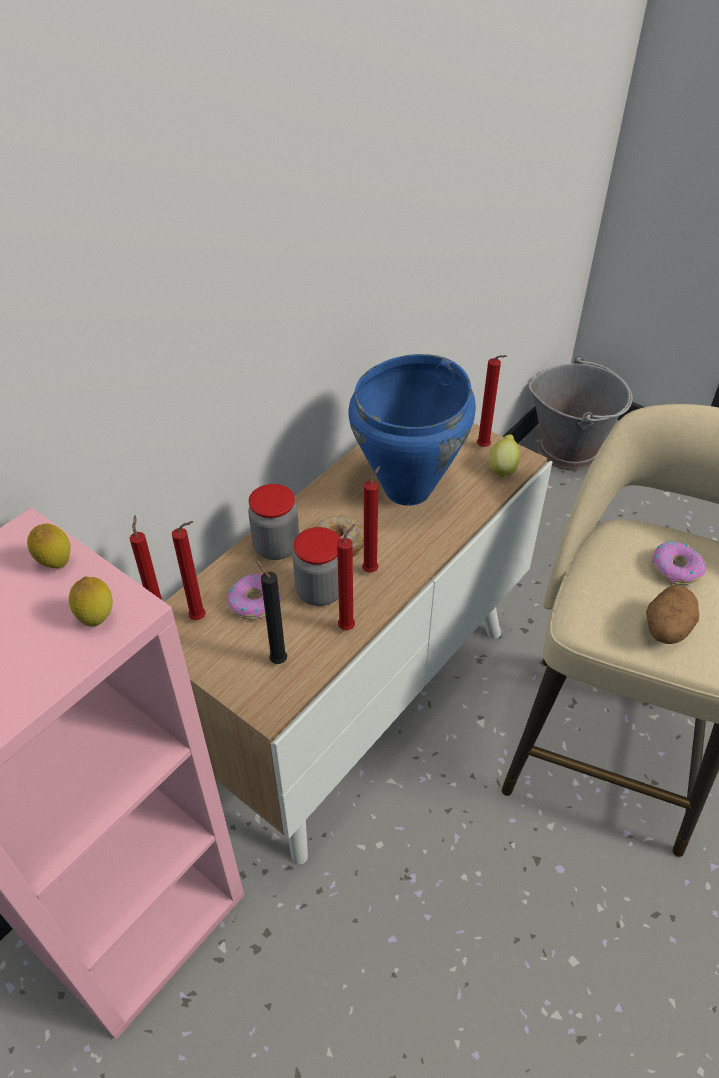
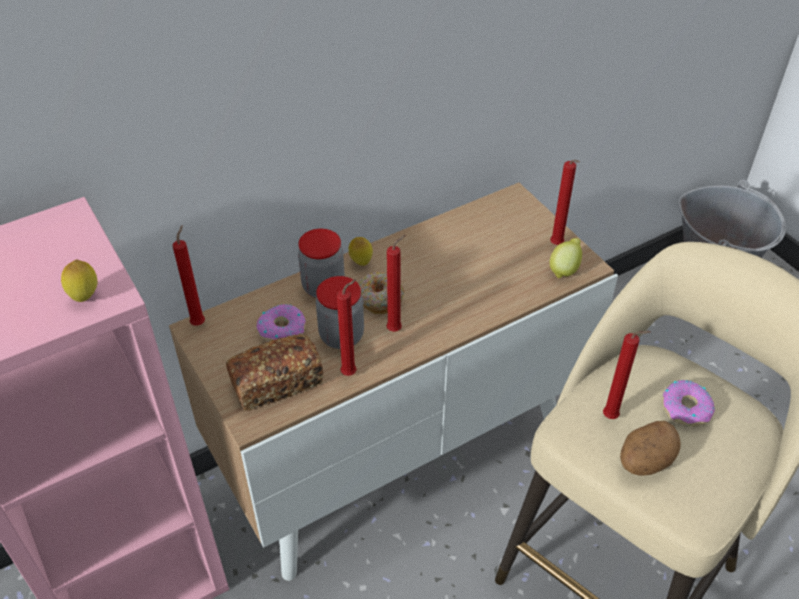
camera: 20 degrees right, 0 degrees up
lemon [27,523,70,568] -> lemon moved to [349,237,373,266]
red candle [172,521,206,620] -> red candle moved to [603,331,651,419]
black candle [255,559,287,664] -> bread [226,335,324,411]
blue cooking pot [348,354,476,506] -> none

